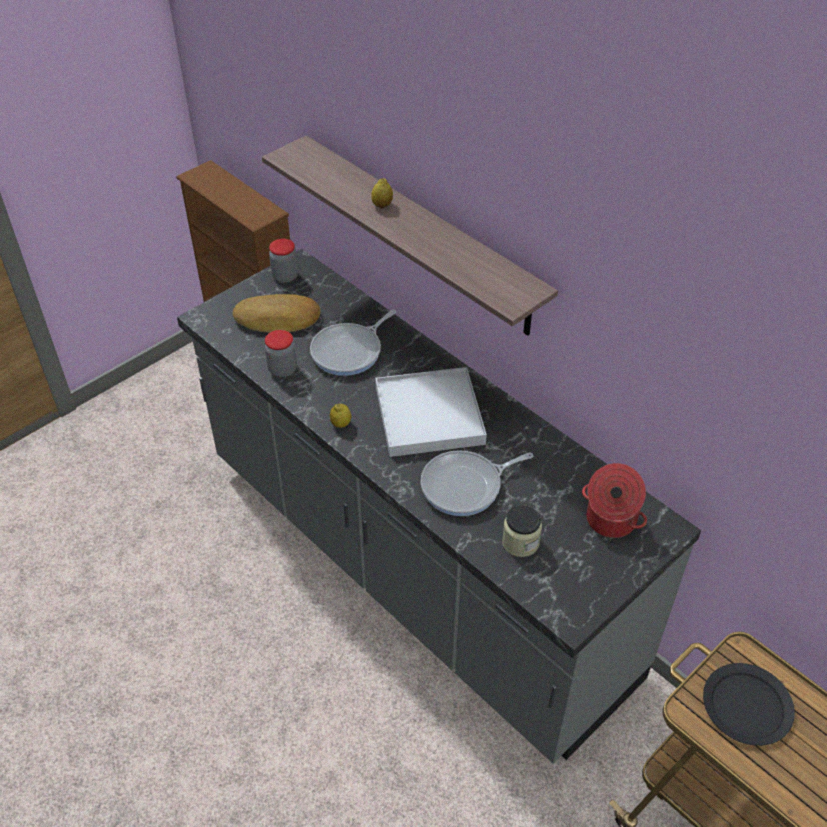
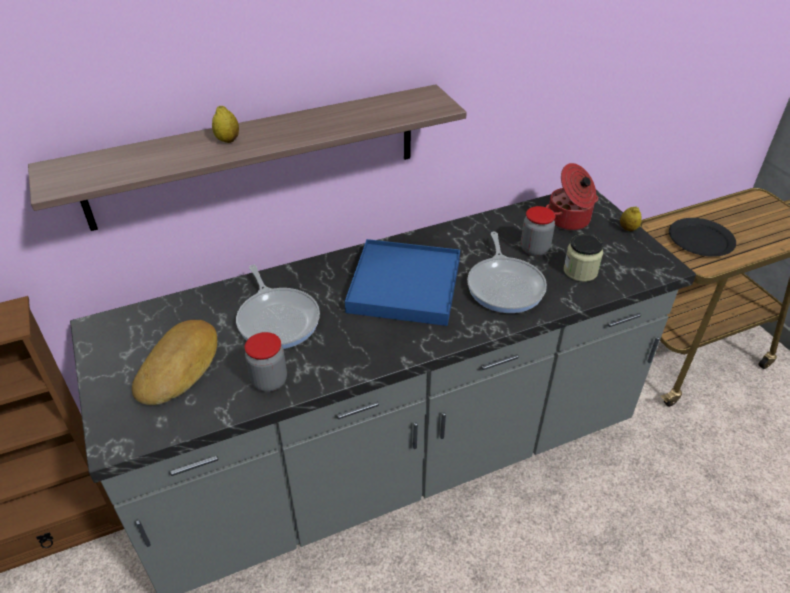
camera: 70 degrees left, 5 degrees down
jar [269,239,298,283] -> jar moved to [521,206,556,256]
lemon [330,404,351,428] -> lemon moved to [620,206,642,231]
white tray [375,367,487,457] -> blue tray [345,239,460,326]

